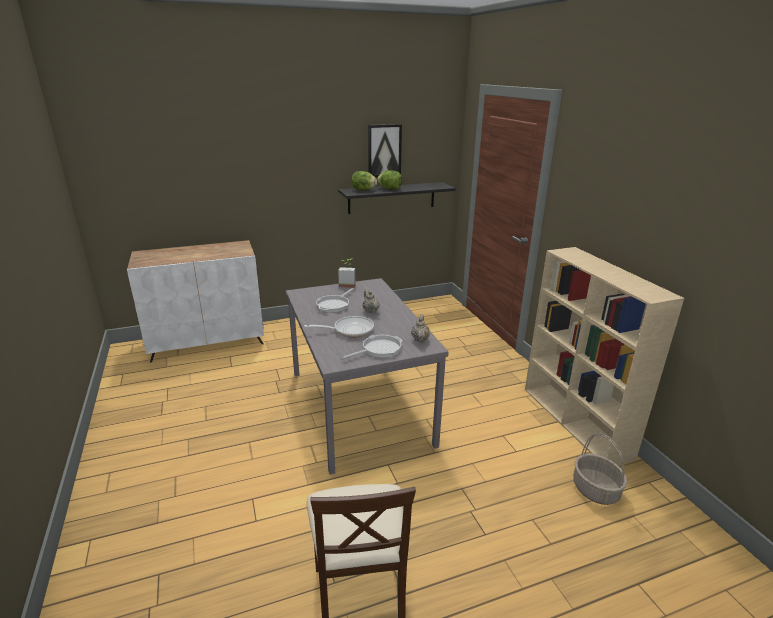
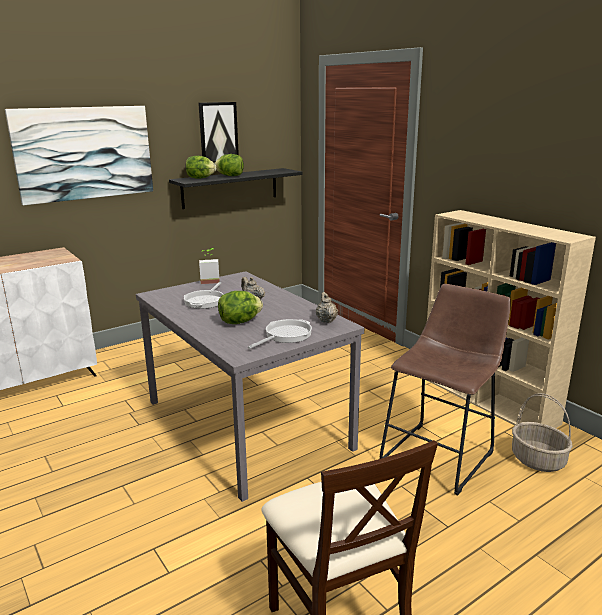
camera: 15 degrees left, 5 degrees down
frying pan [304,316,374,338] -> lettuce [218,291,263,324]
none -> picture [5,106,153,205]
none -> brown stool [380,284,511,496]

